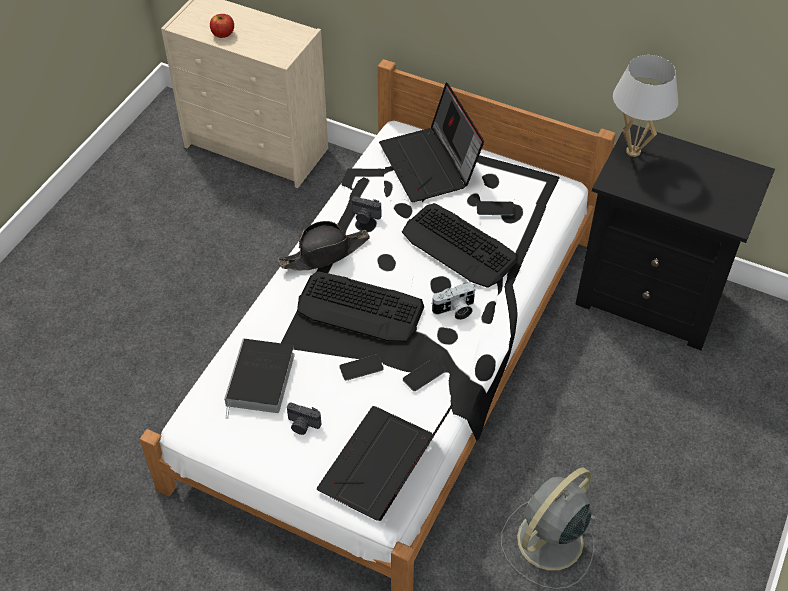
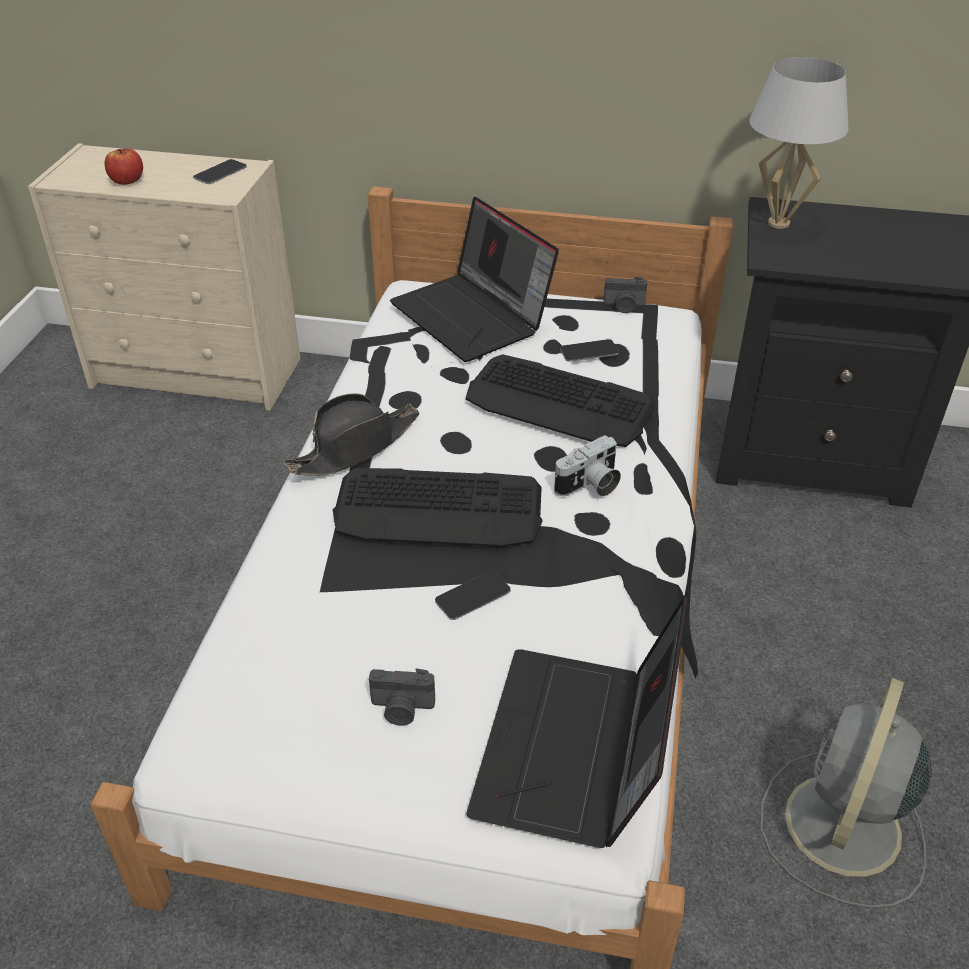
camera: 15 degrees left, 10 degrees down
book [224,339,295,419] -> none
camera [352,196,381,224] -> camera moved to [603,277,647,313]
phone [403,359,445,391] -> phone moved to [193,159,247,184]

